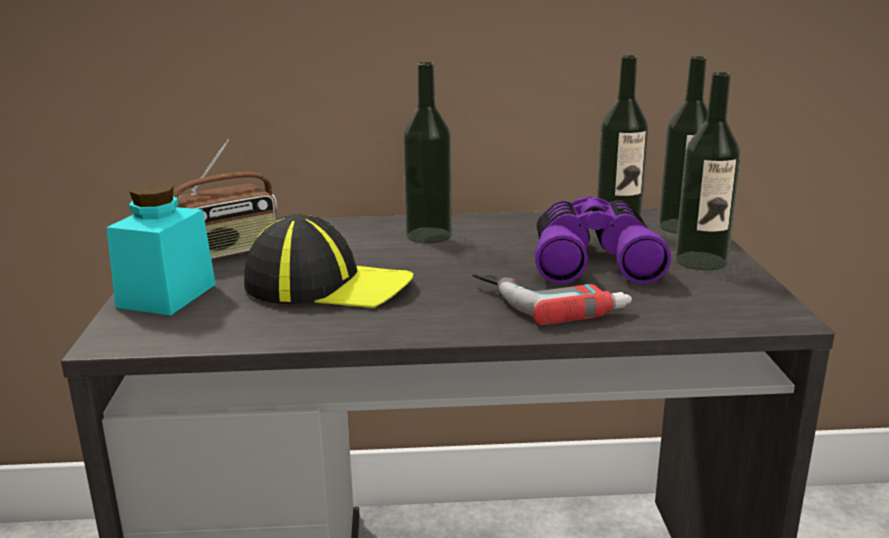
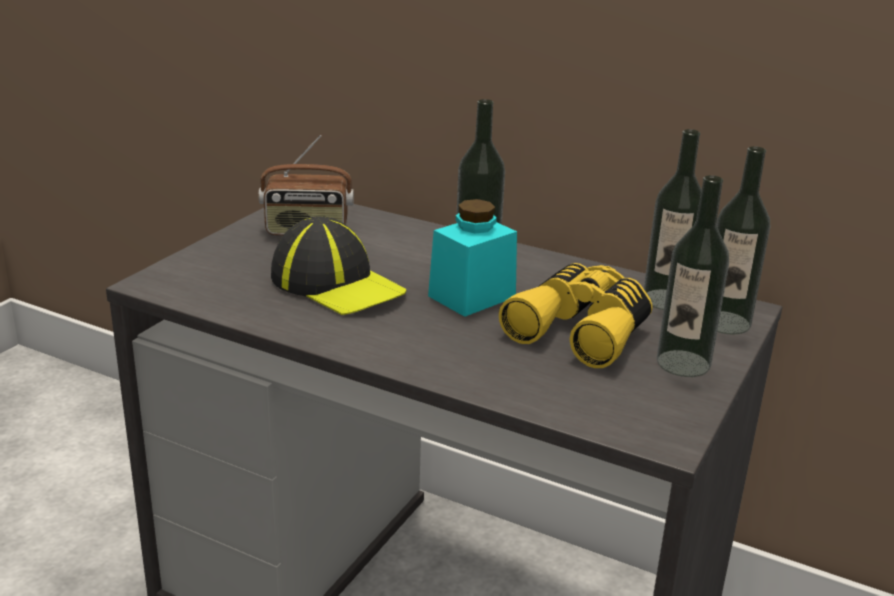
camera: 30 degrees right, 5 degrees up
turquoise jar [106,183,216,315] -> turquoise jar moved to [428,199,517,317]
power drill [472,273,632,325] -> none
purple binoculars [535,197,671,284] -> yellow binoculars [499,263,652,368]

